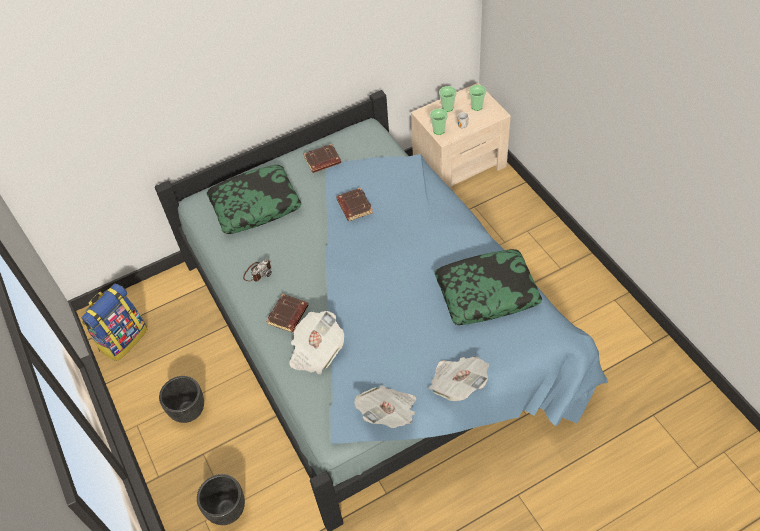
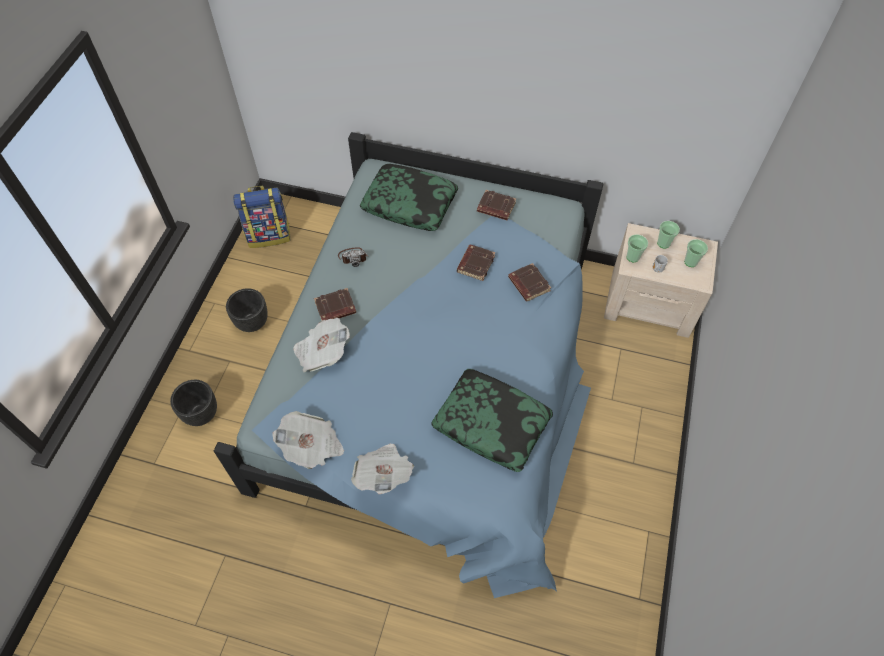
camera: 40 degrees right, 5 degrees up
none -> brown book [508,263,551,302]

